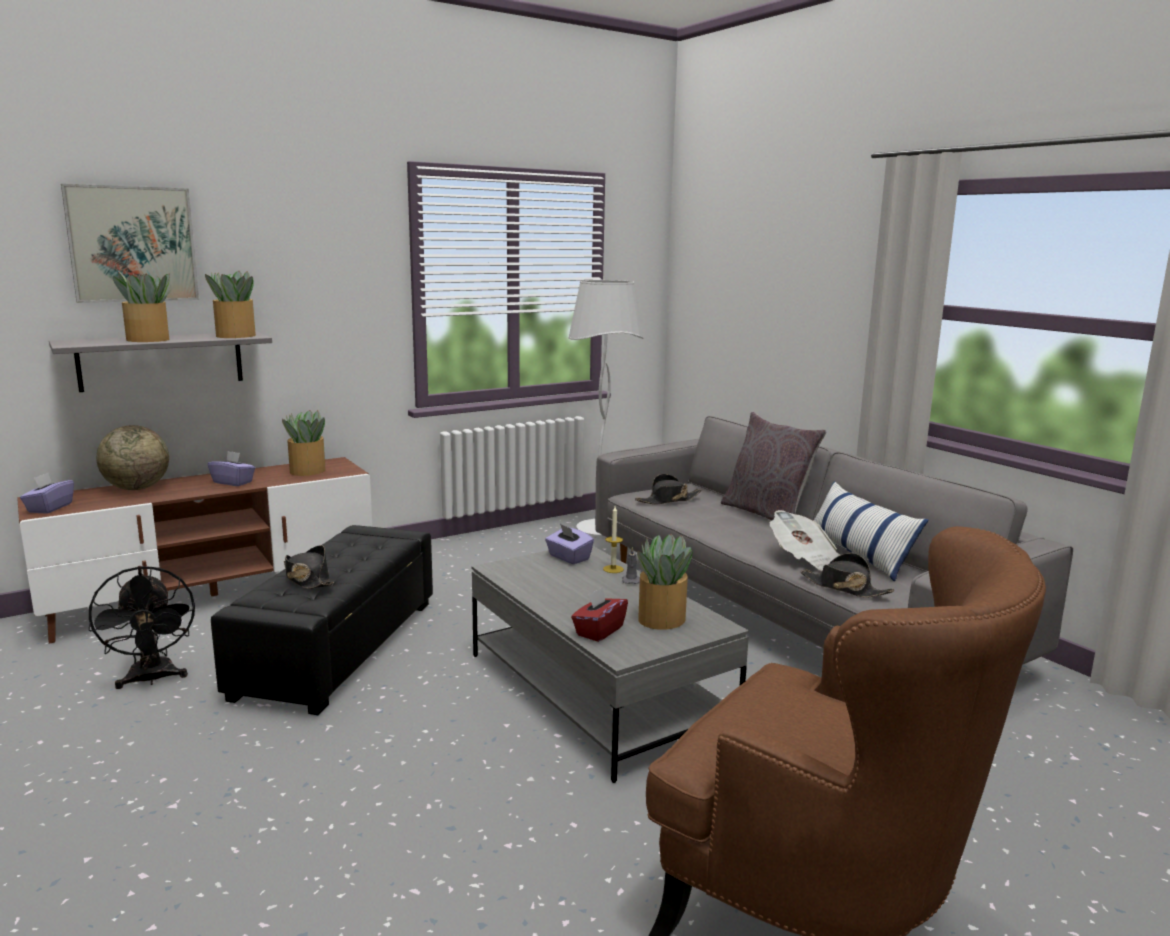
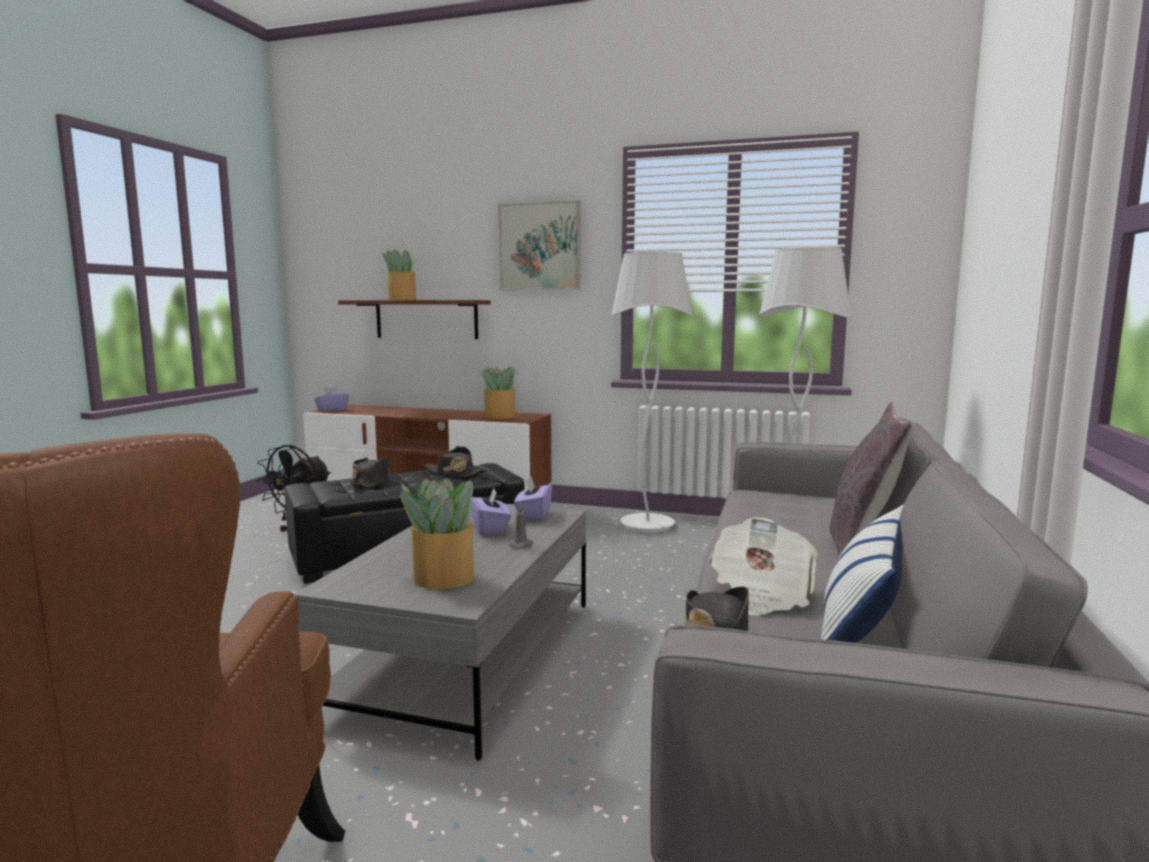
camera: 50 degrees right, 5 degrees down
grey shelf [49,332,272,392] -> brown shelf [338,300,491,339]
picture [61,184,199,303] -> picture moved to [498,200,581,290]
globe [96,425,169,490] -> none
potted plant [205,271,256,338] -> none
purple tissue box [208,451,256,486] -> purple tissue box moved to [471,488,511,536]
red tissue box [571,587,628,642] -> none
candle [603,506,624,573] -> none
black hat [635,474,702,504] -> black hat moved to [424,447,488,476]
none -> white floor lamp [611,252,693,533]

